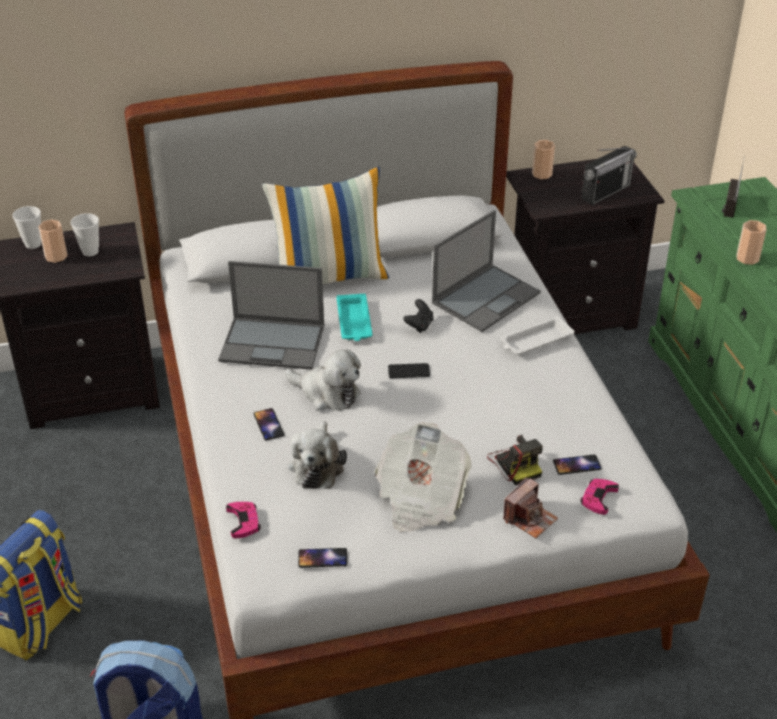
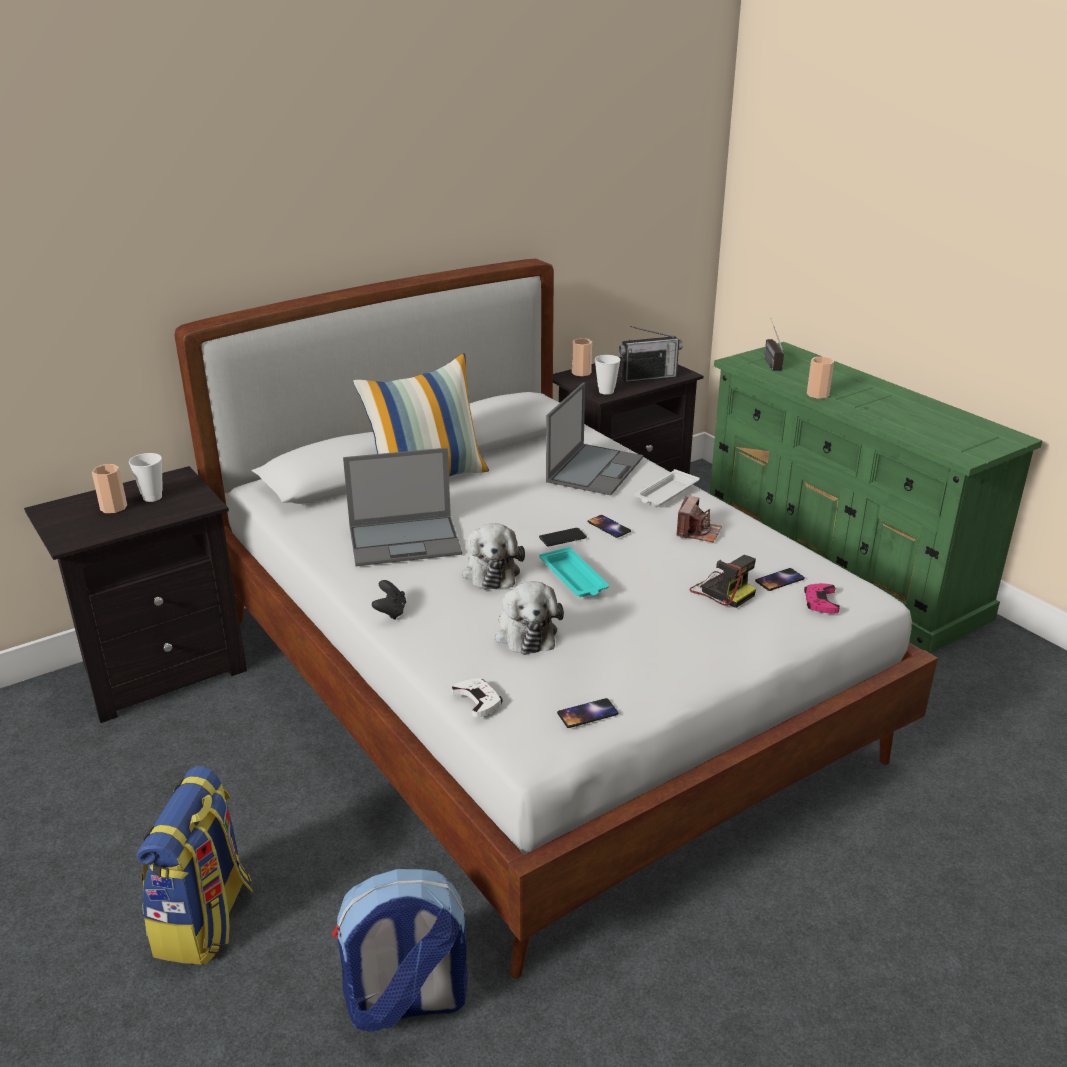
camera: 20 degrees left, 10 degrees down
cup [13,206,41,249] -> cup moved to [595,355,621,395]
pink game controller [226,502,261,539] -> white game controller [452,678,503,718]
phone [253,408,284,441] -> phone moved to [588,515,631,538]
plush toy [285,349,361,411] -> plush toy turned 75 degrees clockwise [462,523,525,590]
turquoise tray [336,294,372,341] -> turquoise tray moved to [540,547,609,597]
newspaper [375,422,472,532] -> none
black game controller [403,299,434,333] -> black game controller moved to [372,580,406,620]
camera [503,477,558,538] -> camera moved to [676,496,722,542]
radio [582,146,637,205] -> radio turned 45 degrees clockwise [619,326,683,382]

